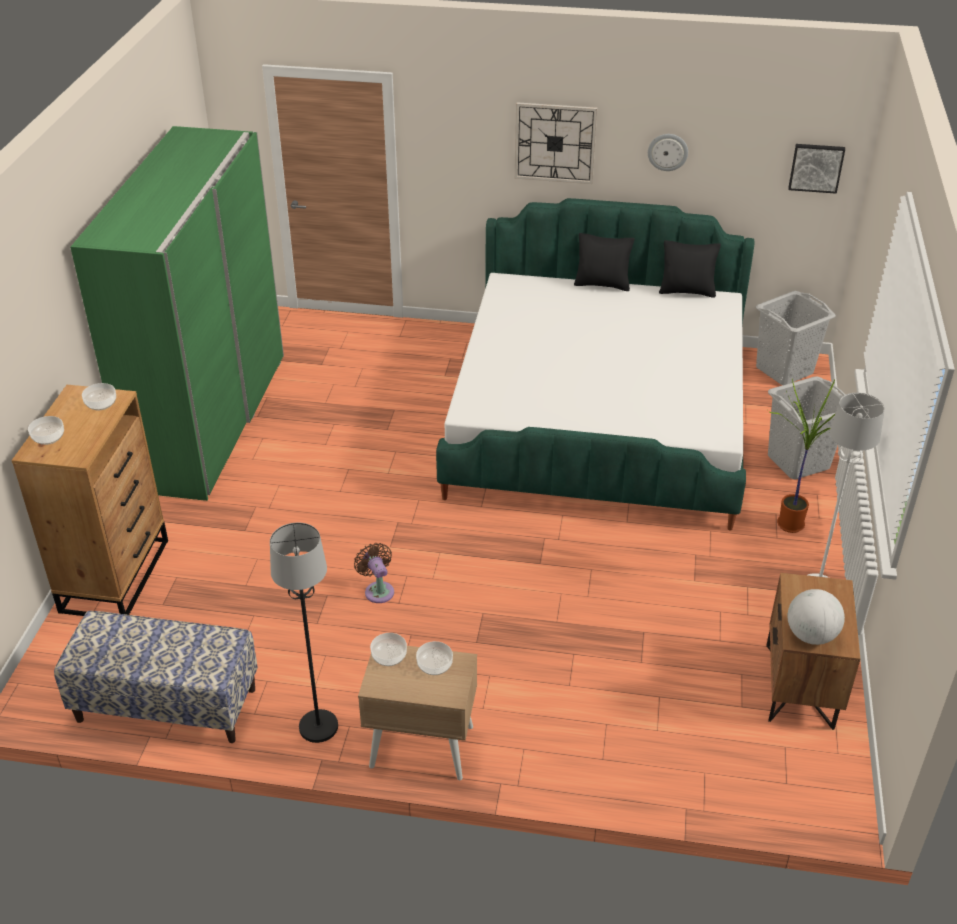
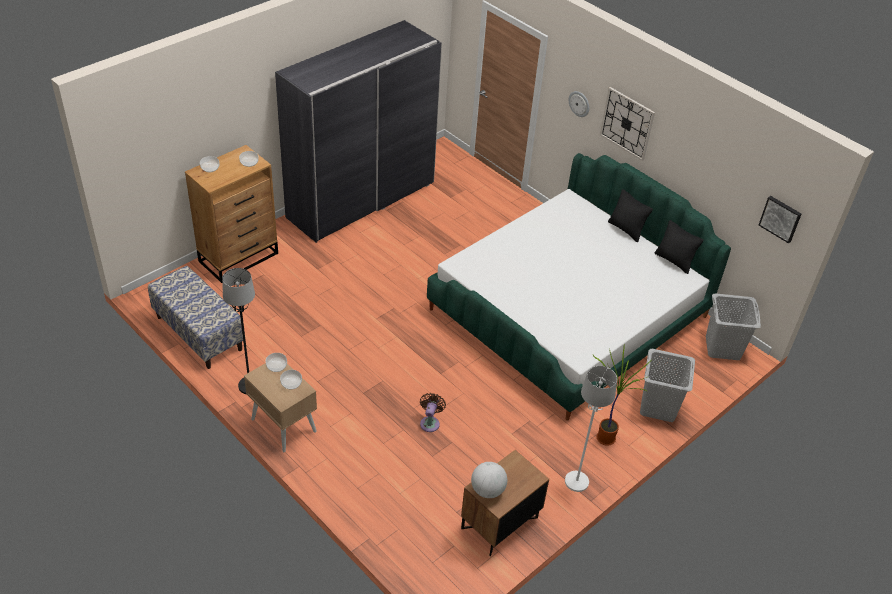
camera: 35 degrees right, 5 degrees up
green wardrobe [70,126,284,501] -> grey wardrobe [275,20,442,243]
brown fan [354,543,394,603] -> brown fan moved to [420,393,446,432]
wall clock [648,134,688,171] -> wall clock moved to [569,91,589,117]

